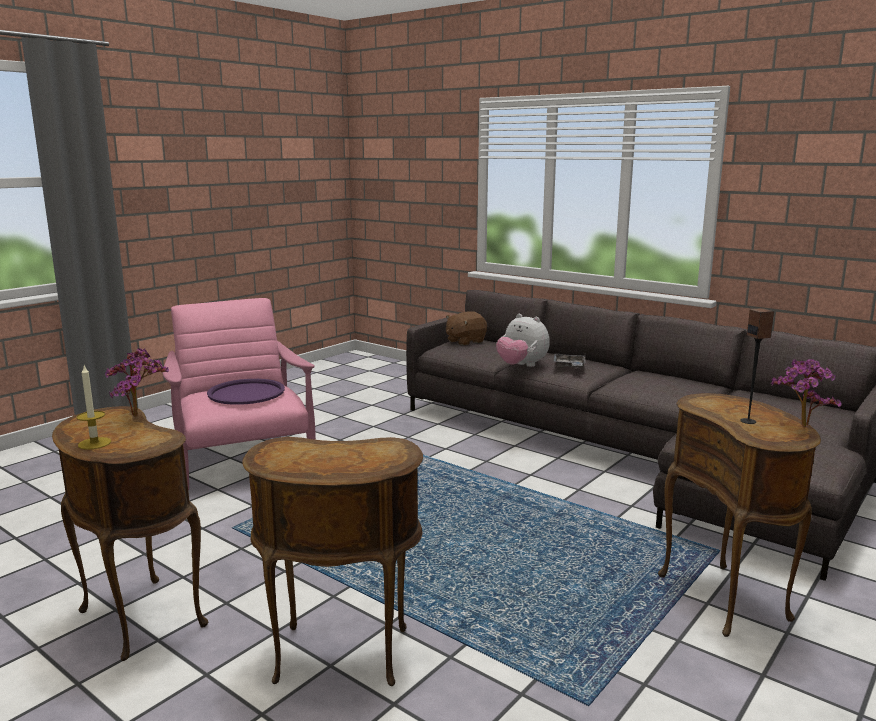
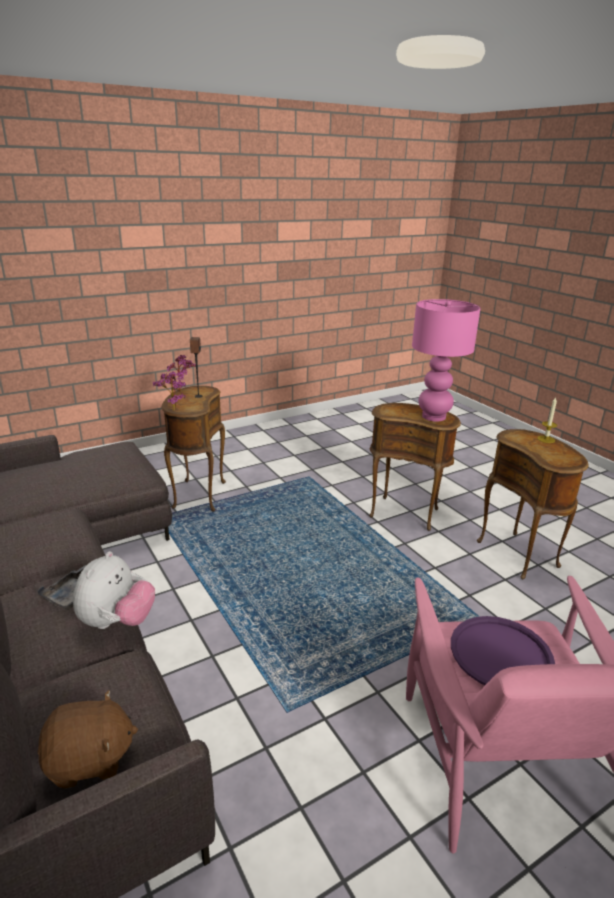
camera: 160 degrees left, 10 degrees up
potted plant [105,348,169,417] -> potted plant moved to [153,372,186,411]
plush toy [496,314,550,367] -> plush toy turned 45 degrees clockwise [73,551,155,629]
none -> pink table lamp [412,299,481,422]

